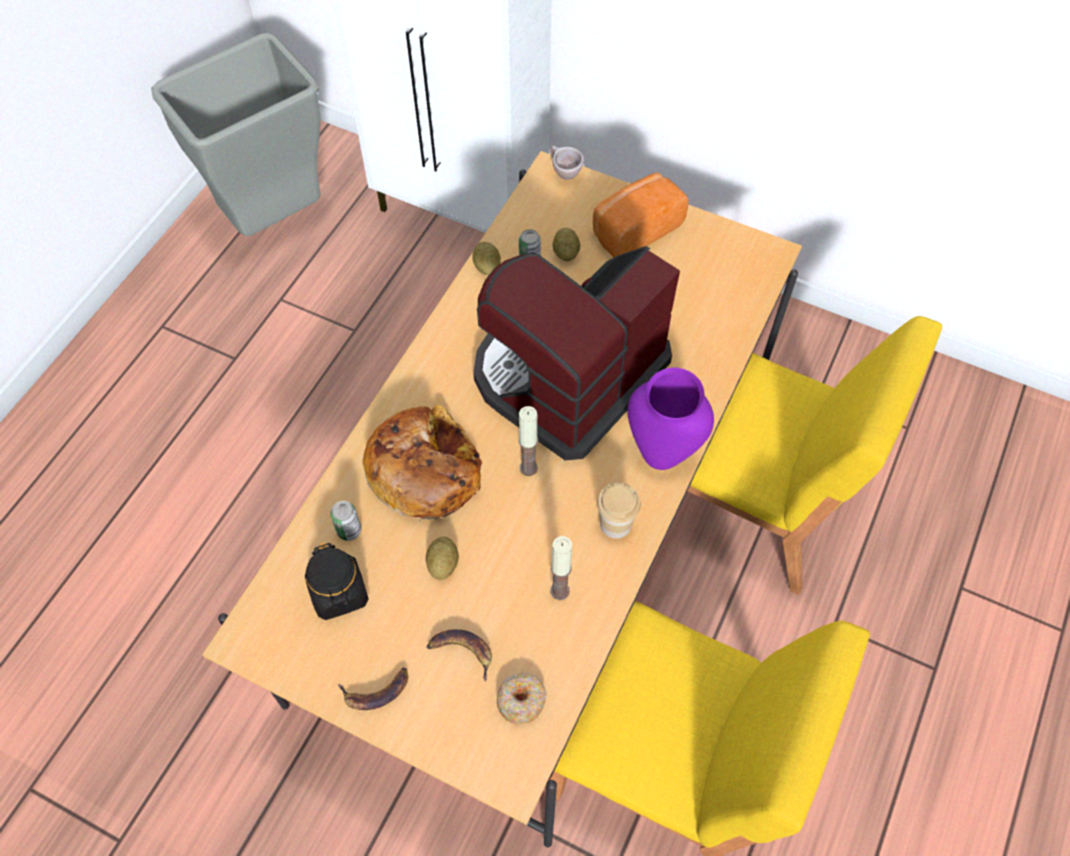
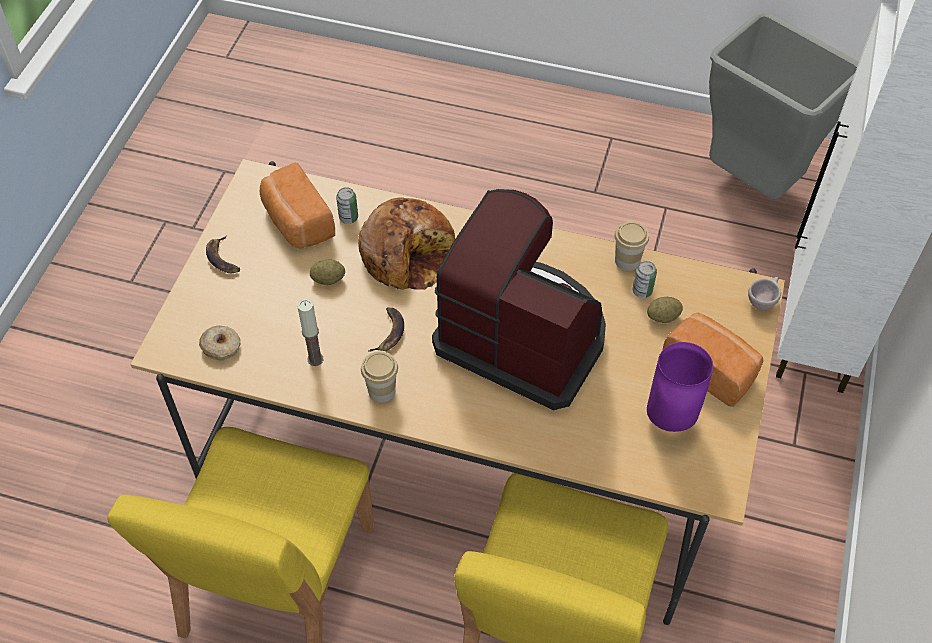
camera: 80 degrees right, 5 degrees down
black jar [305,543,369,620] -> bread [260,163,335,249]
banana [427,629,492,682] -> banana moved to [368,307,404,352]
potato [472,242,501,275] -> cup [615,222,649,271]
candle [519,406,538,476] -> none
purple vase [627,368,714,470] -> purple vase moved to [647,342,713,432]

